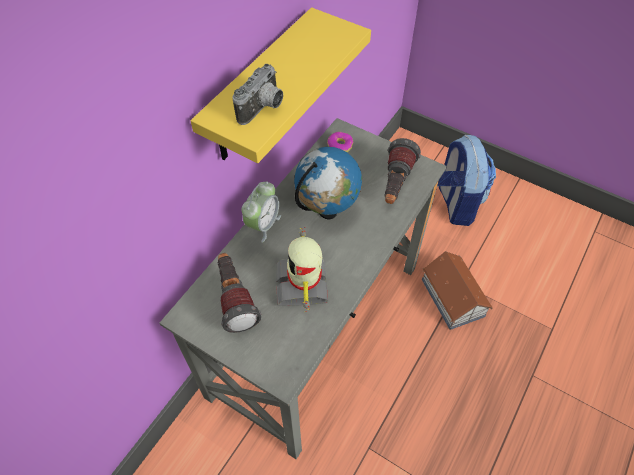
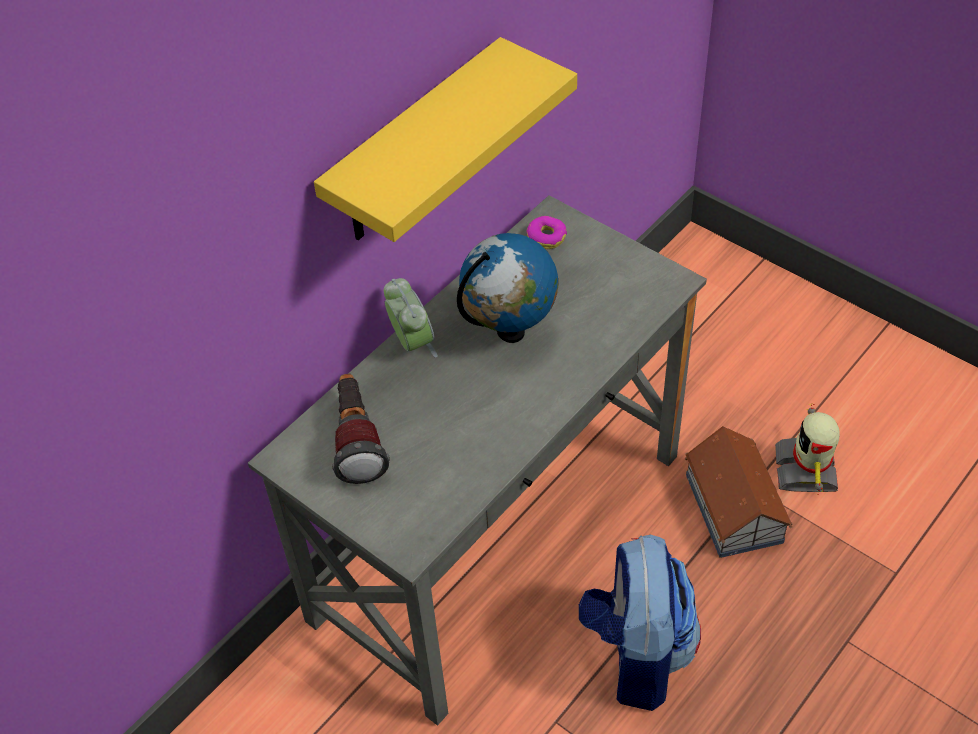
camera: 10 degrees right, 5 degrees down
camera [232,64,283,125] -> none
alarm clock [242,181,281,243] -> alarm clock turned 60 degrees counterclockwise [384,278,438,358]
toy robot [276,227,328,312] -> toy robot moved to [775,403,840,495]
flashlight [385,138,421,204] -> none
backpack [437,135,496,226] -> backpack moved to [579,535,701,711]

